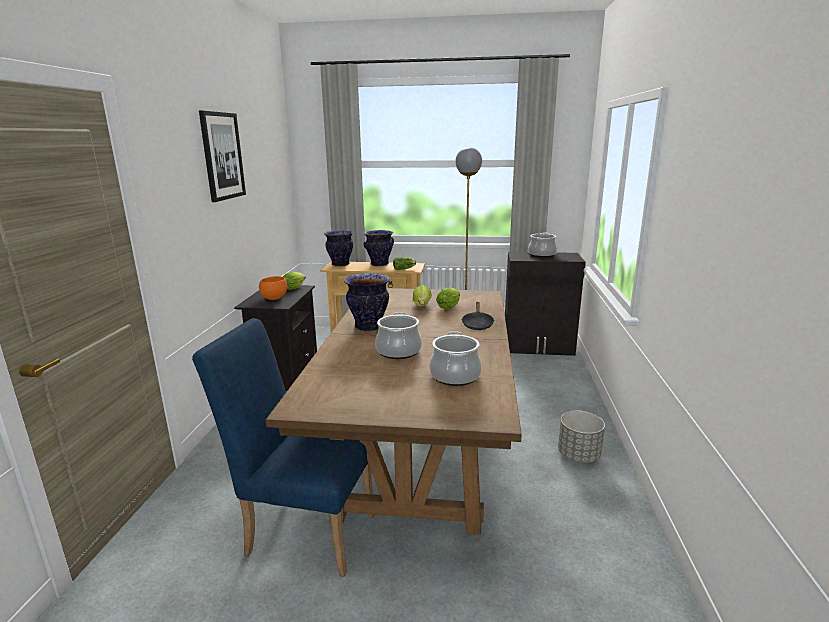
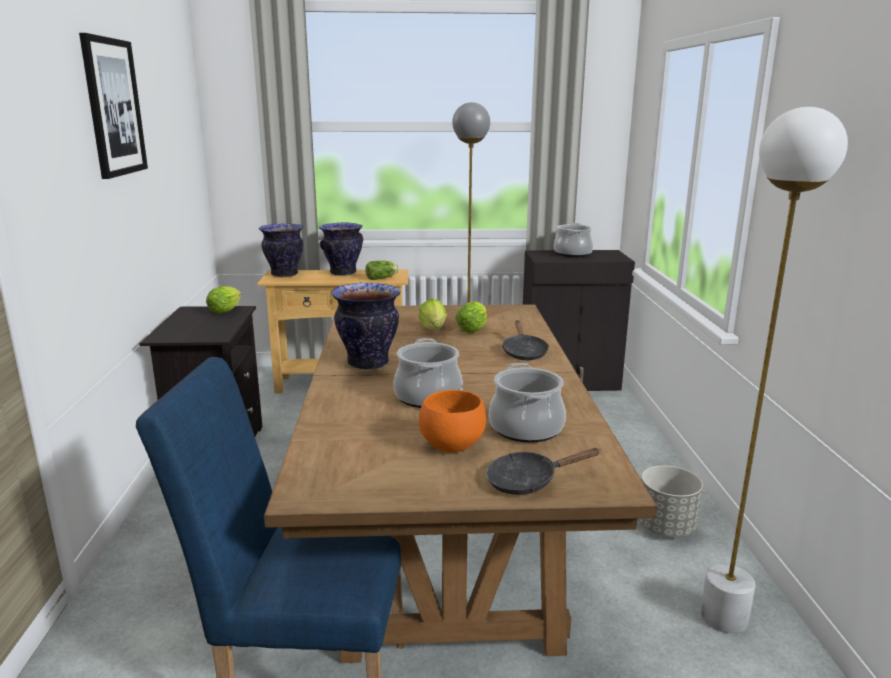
camera: 10 degrees left, 0 degrees up
orange bowl [259,276,287,300] -> orange bowl moved to [419,390,486,452]
none -> black frying pan [486,448,601,495]
none -> white floor lamp [700,107,848,633]

